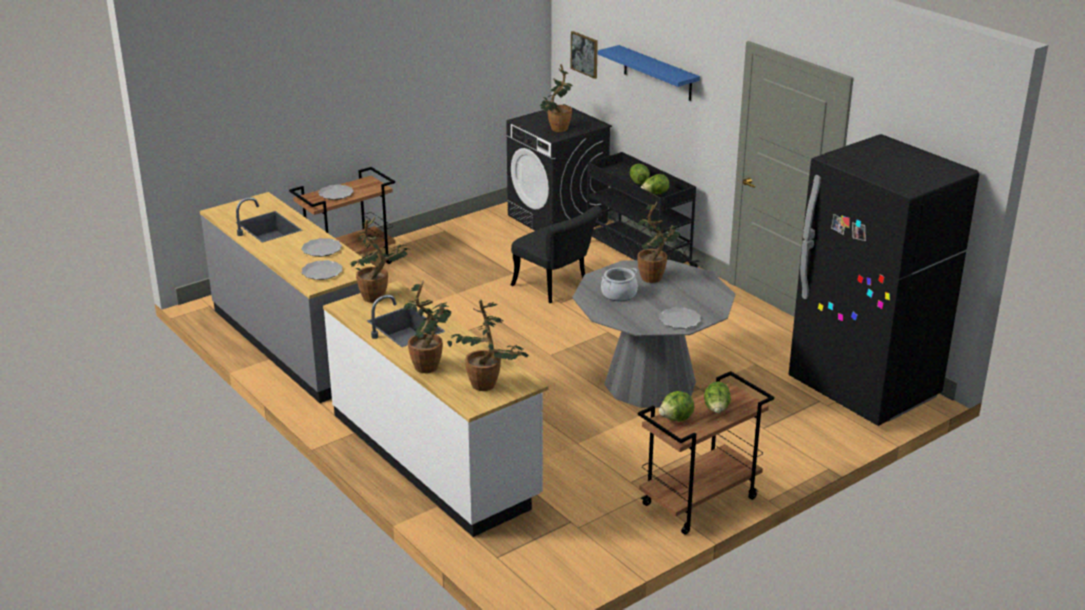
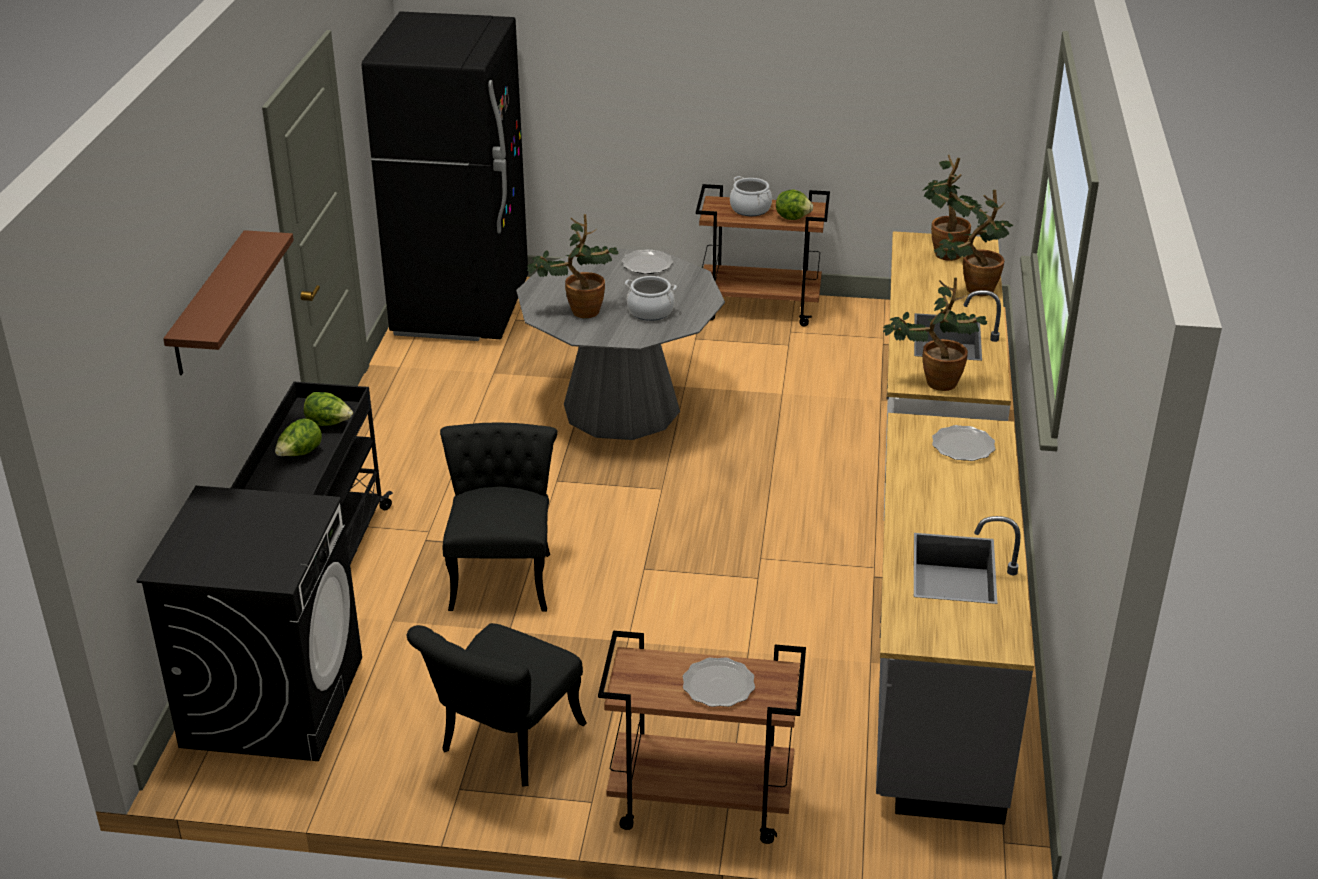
camera: 135 degrees left, 5 degrees up
plate [301,238,342,257] -> none
potted plant [540,64,574,132] -> none
picture [571,31,598,79] -> none
blue shelf [598,45,700,101] -> brown shelf [163,230,294,375]
lettuce [704,382,731,413] -> cooking pot [730,176,772,216]
none -> black chair [407,623,587,787]

